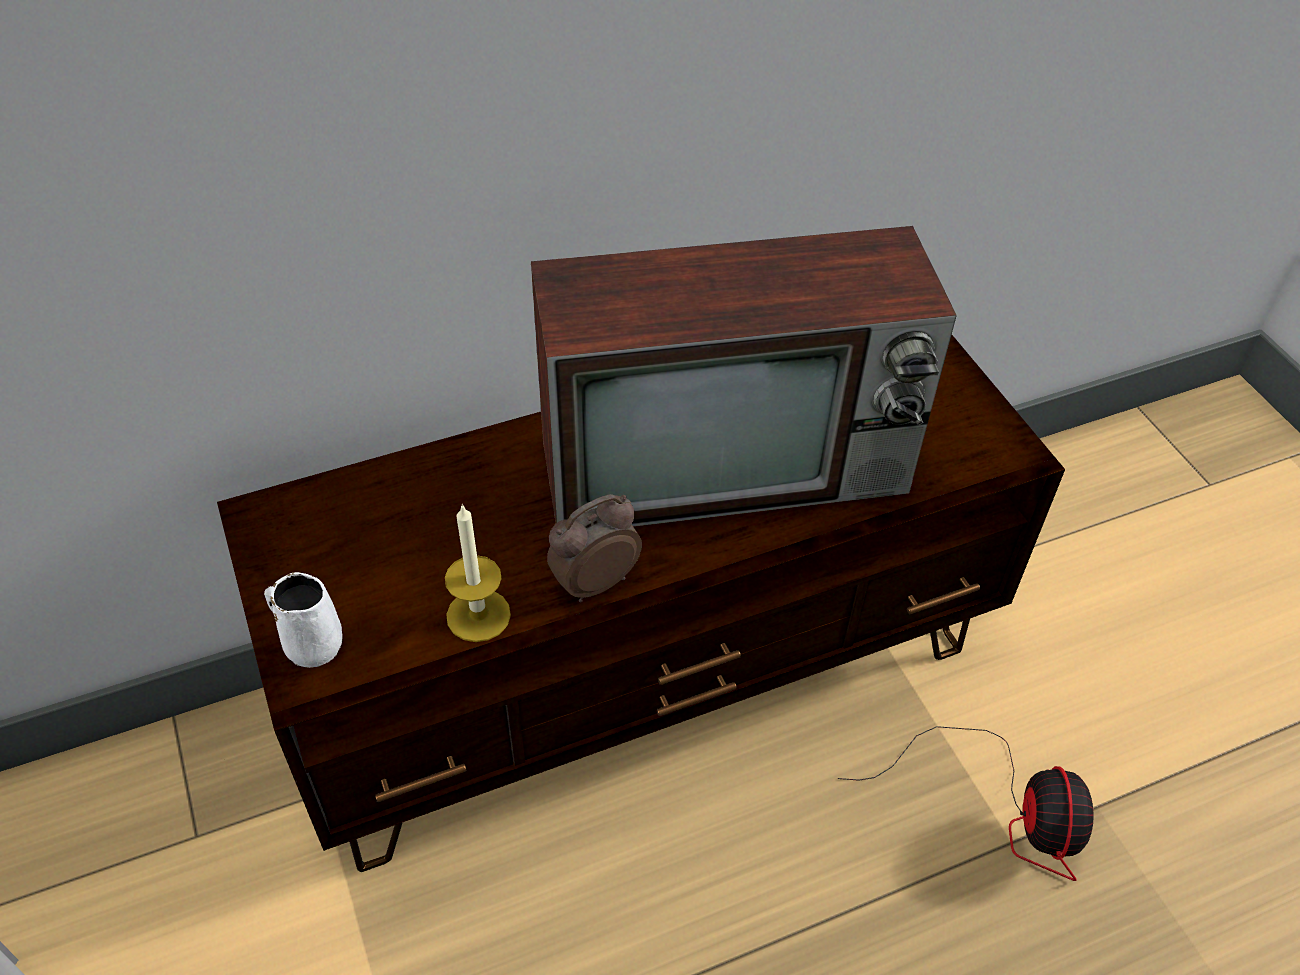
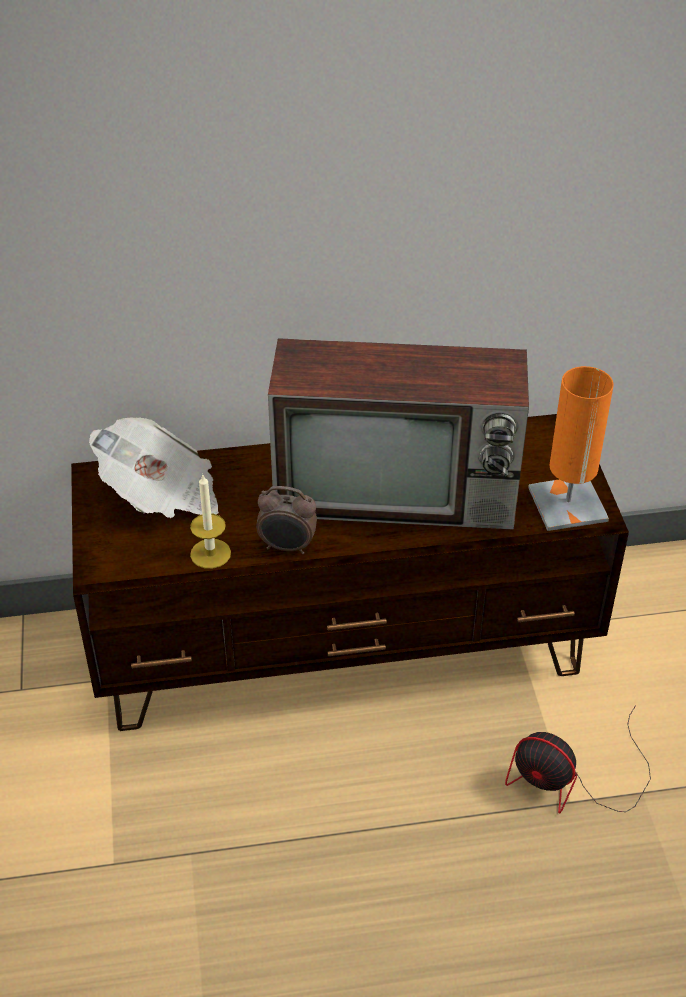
camera: 15 degrees right, 5 degrees down
white mug [264,572,342,668] -> none
alarm clock [547,494,642,602] -> alarm clock turned 150 degrees counterclockwise [256,486,317,554]
fan [838,726,1093,881] -> fan turned 105 degrees clockwise [505,705,651,813]
none -> newspaper [89,417,219,518]
none -> orange table lamp [528,366,614,531]

